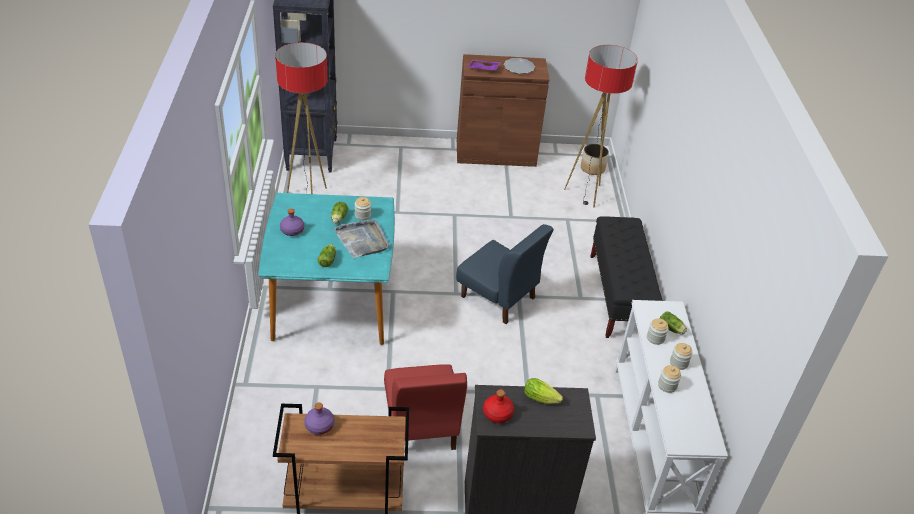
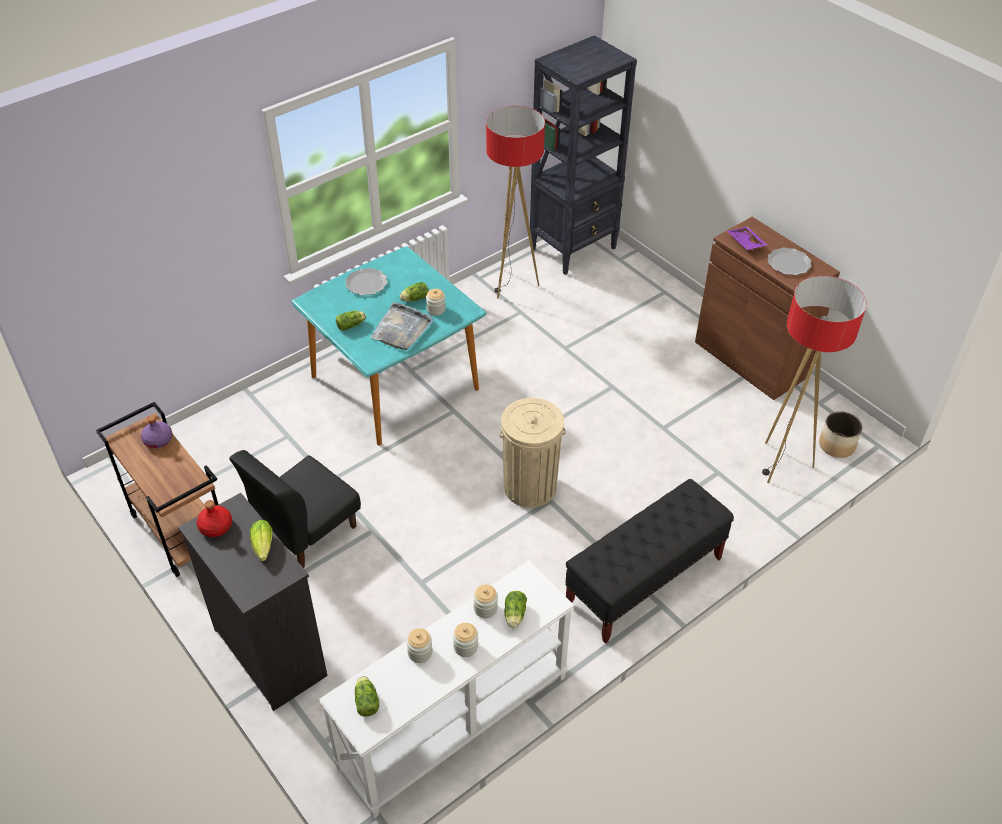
camera: 55 degrees right, 5 degrees up
purple bottle [280,209,304,236] -> plate [345,268,388,295]
red chair [384,365,467,450] -> black chair [229,450,361,568]
blue chair [456,224,554,324] -> beige trash can [499,398,566,508]
none -> lettuce [355,676,379,717]

